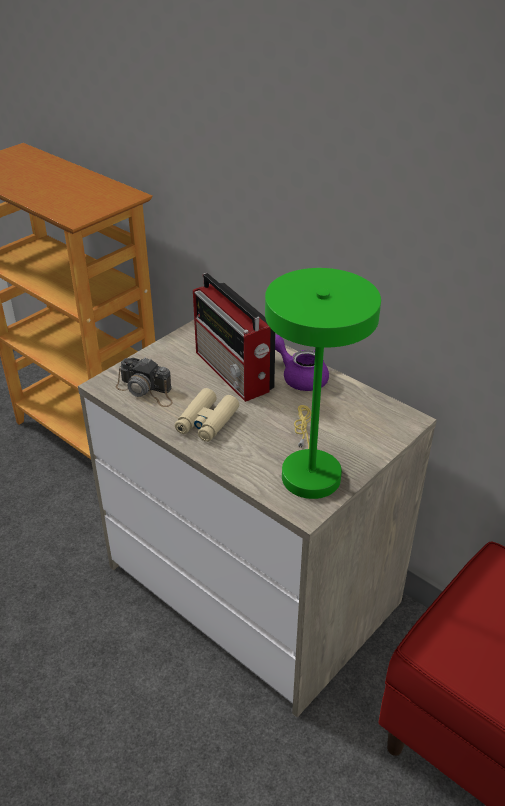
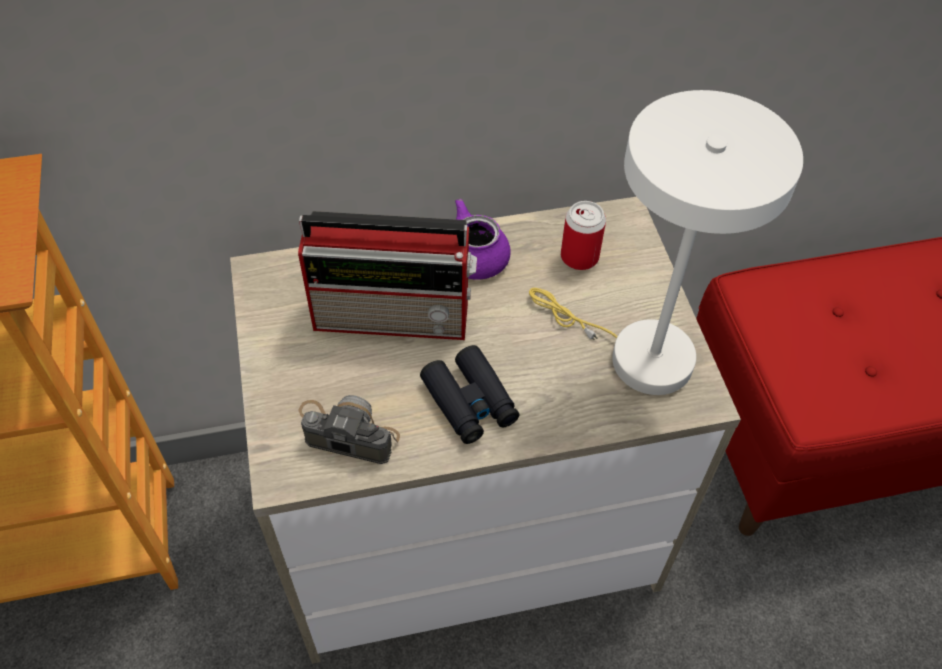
camera: 55 degrees left, 15 degrees up
camera [116,357,173,407] -> camera turned 135 degrees counterclockwise [298,395,400,464]
beige binoculars [175,388,239,442] -> black binoculars [420,345,519,444]
green table lamp [265,268,381,499] -> white table lamp [529,90,803,395]
none -> can [561,201,606,270]

